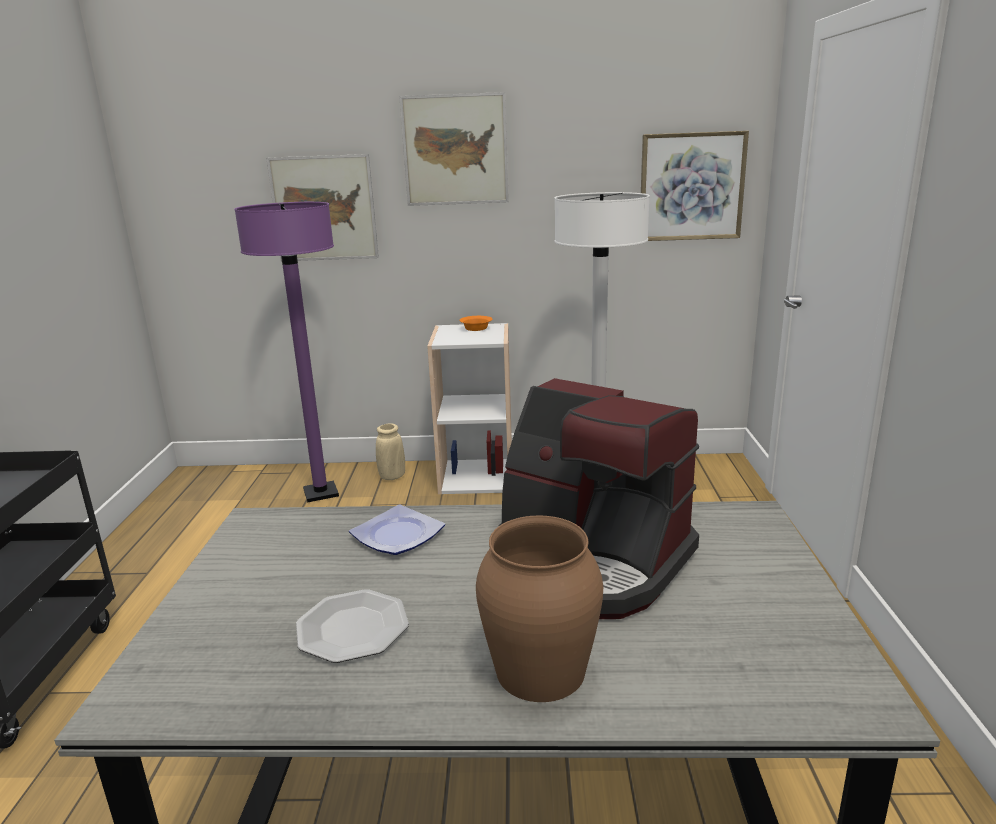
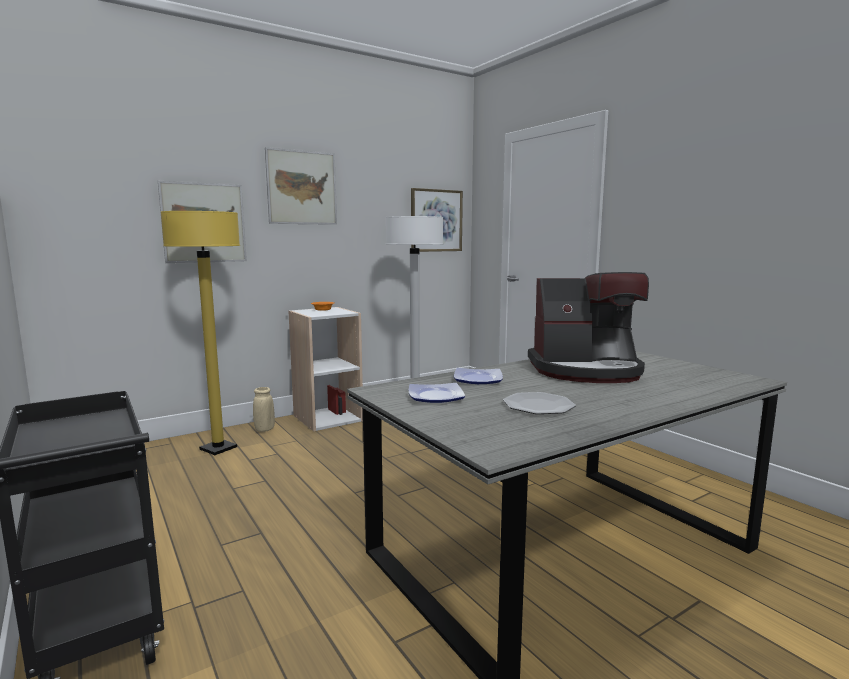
camera: 35 degrees left, 10 degrees down
purple floor lamp [234,202,339,502] -> yellow floor lamp [161,211,240,455]
brown vase [476,516,603,702] -> none
none -> plate [409,383,465,403]

